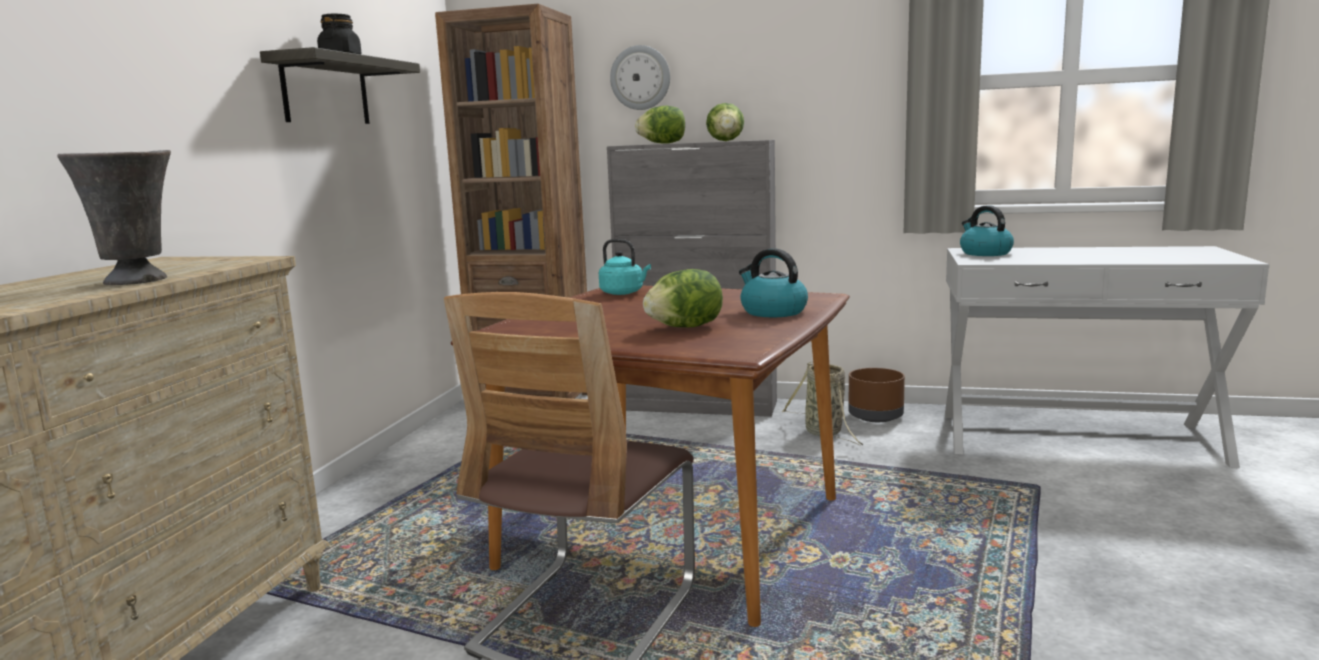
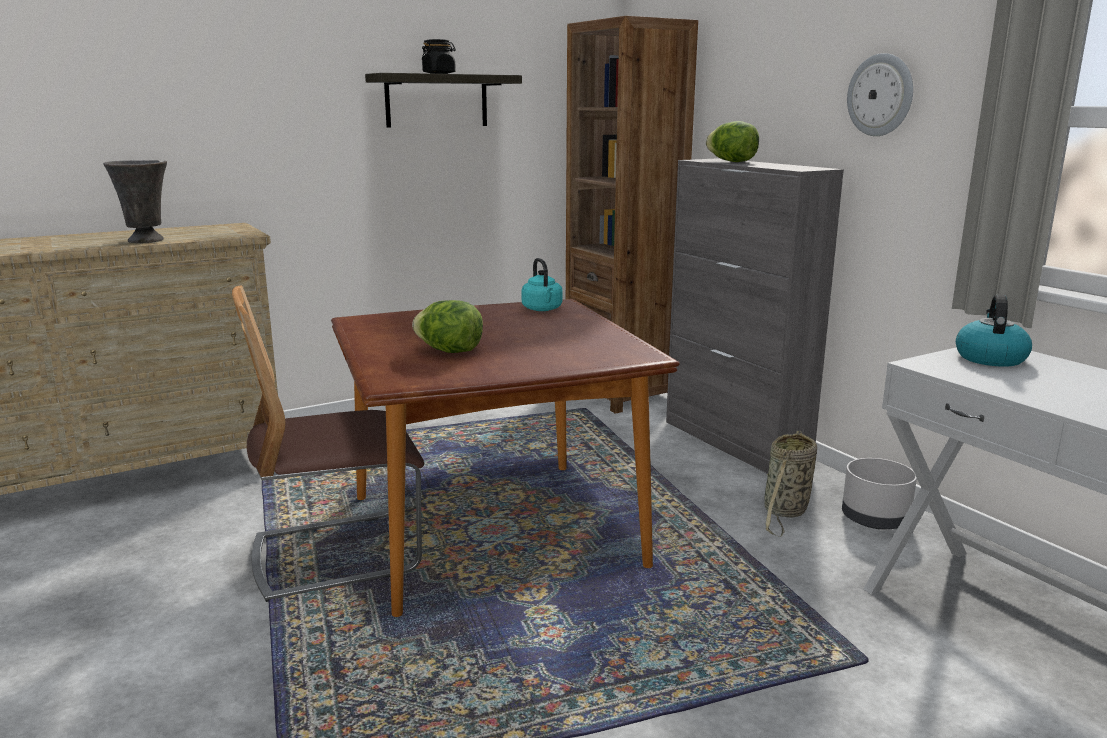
camera: 45 degrees right, 5 degrees up
wall clock [610,45,670,110] -> wall clock moved to [847,53,913,136]
lettuce [706,103,744,141] -> none
kettle [739,248,808,317] -> none
brown planter [848,368,905,422] -> grey planter [842,458,917,529]

